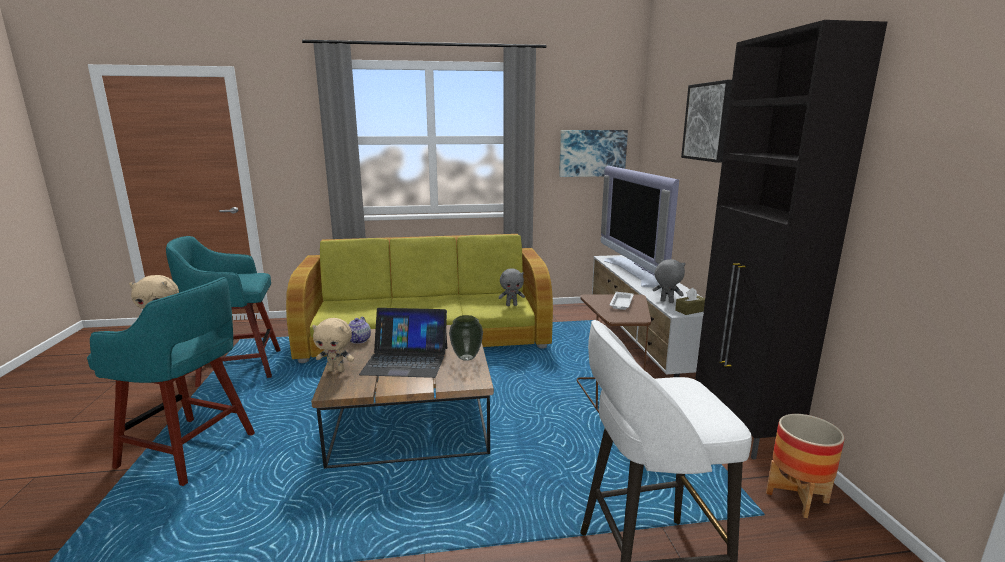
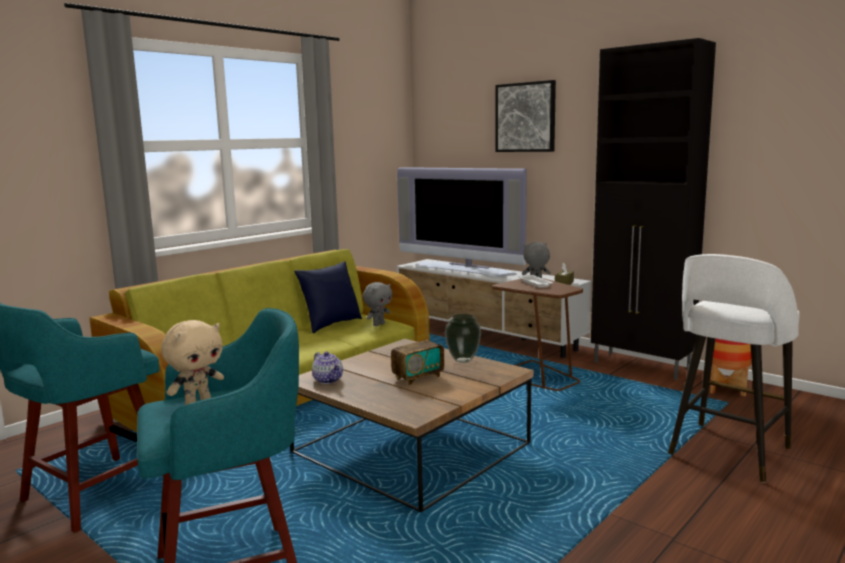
camera: 40 degrees left, 5 degrees down
beige plush toy [312,318,354,372] -> none
laptop [359,308,447,378] -> radio [391,316,444,385]
picture [559,130,628,177] -> none
none -> blue pillow [294,262,362,333]

